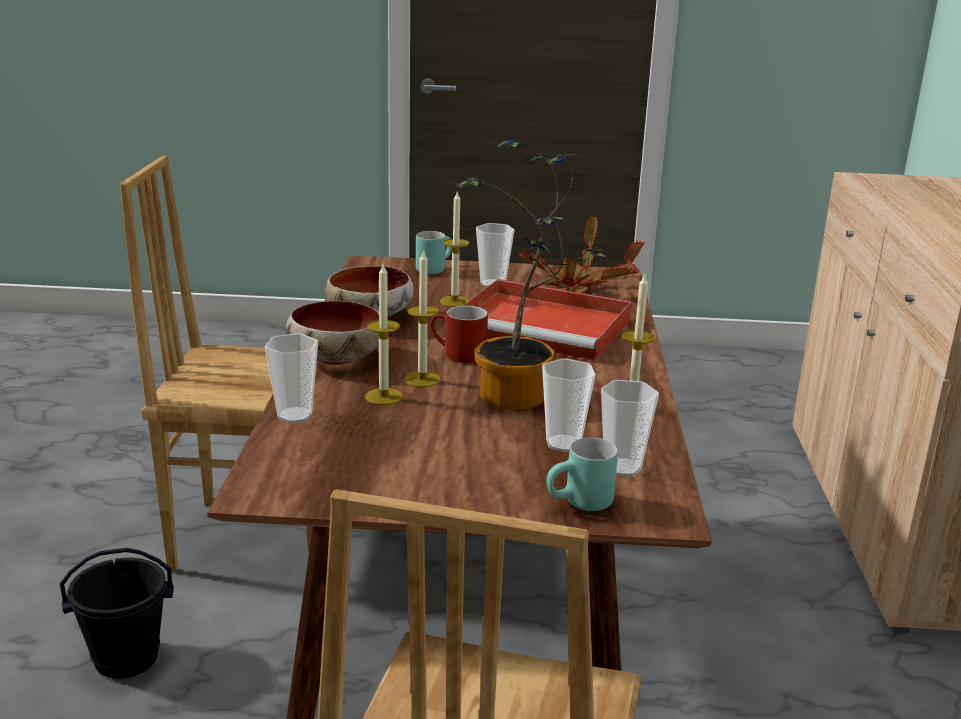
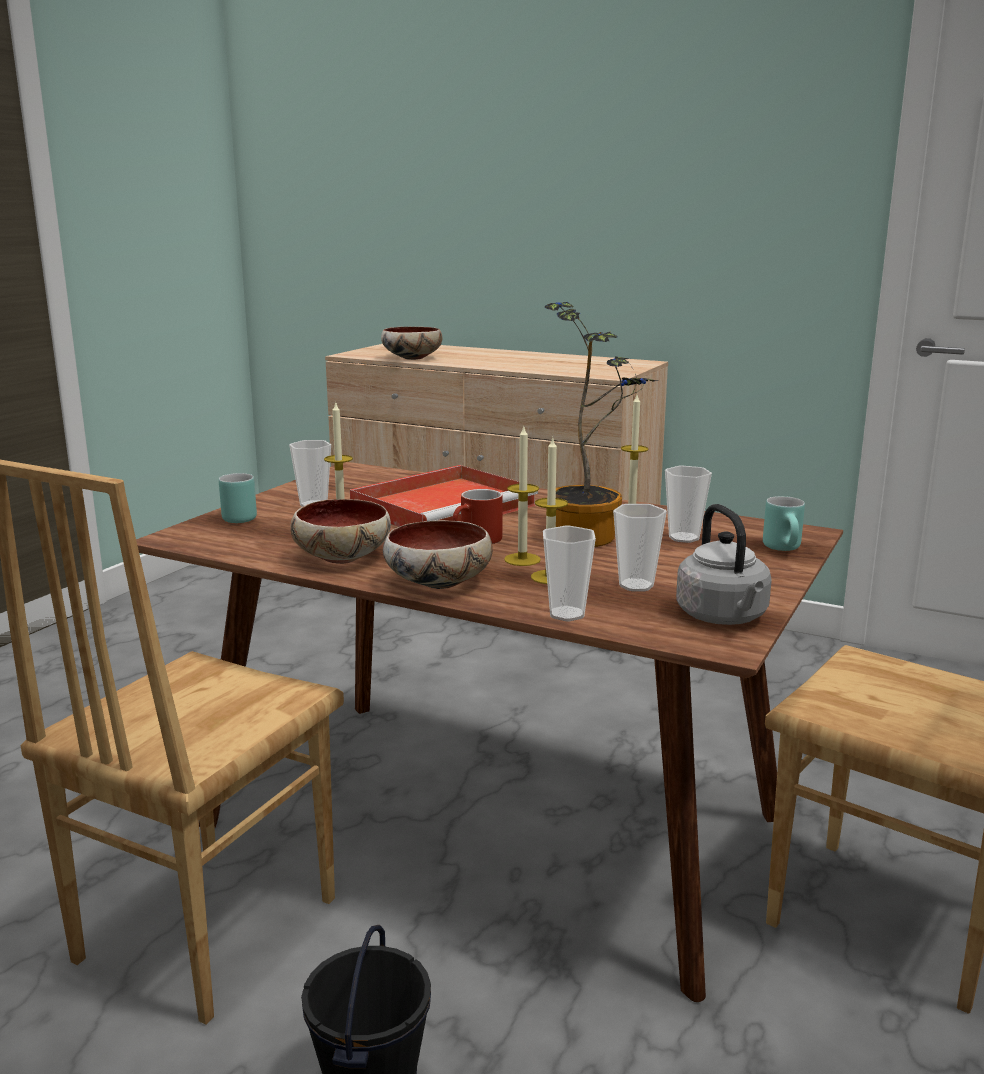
camera: 65 degrees left, 5 degrees down
potted plant [518,216,645,293] -> none
cup [601,380,659,477] -> cup moved to [613,504,667,591]
none -> bowl [381,327,442,360]
none -> grey kettle [676,504,772,625]

